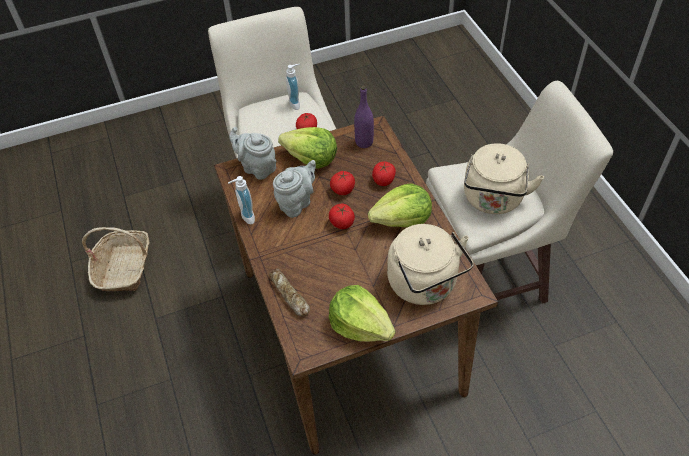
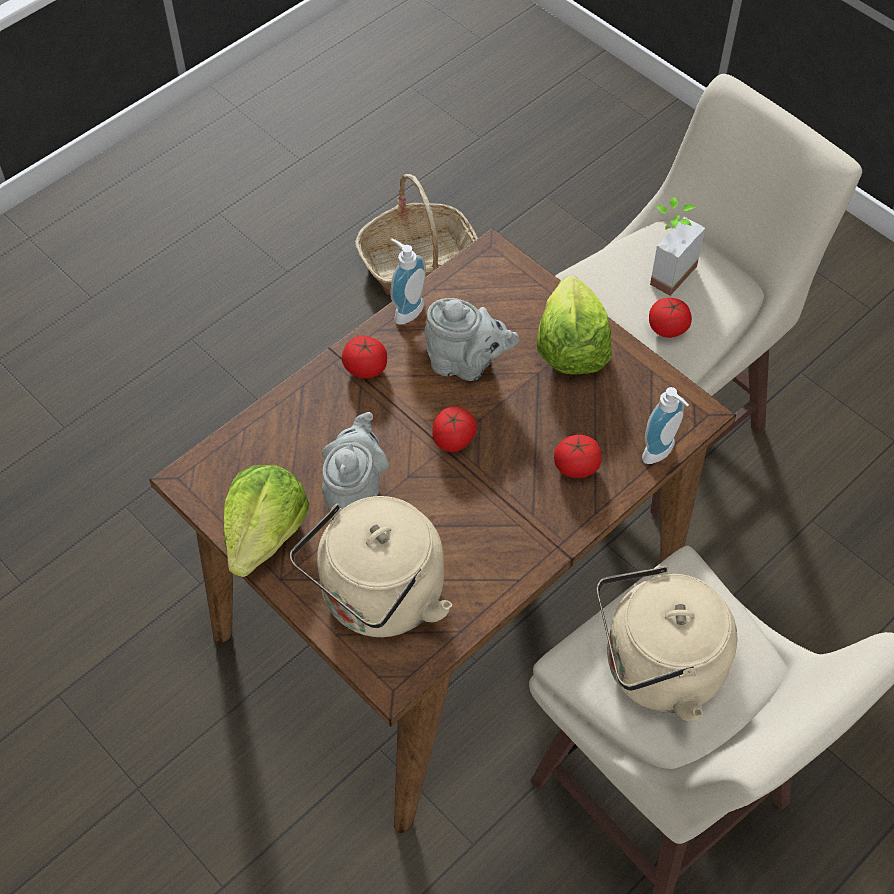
camera: 65 degrees right, 5 degrees up
grey teapot [229,127,276,180] -> grey teapot moved to [322,412,389,518]
bread [269,268,310,317] -> none
soap dispenser [286,64,300,110] -> soap dispenser moved to [642,387,689,464]
tomato [330,171,355,195] -> tomato moved to [342,335,387,378]
purple bottle [354,86,374,148] -> none
lettuce [368,183,432,228] -> none
none -> potted plant [650,197,705,296]

